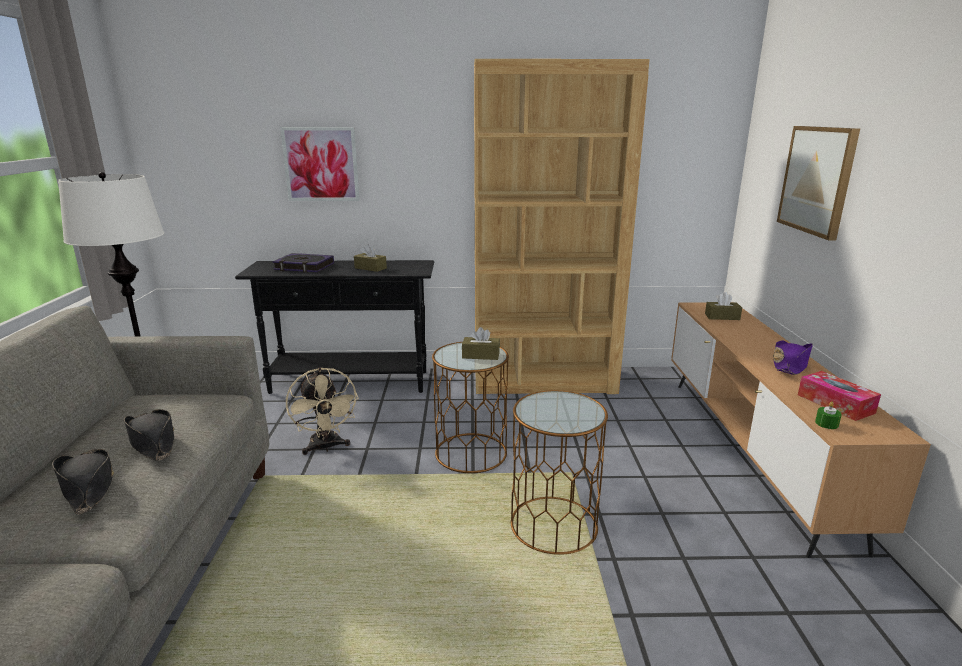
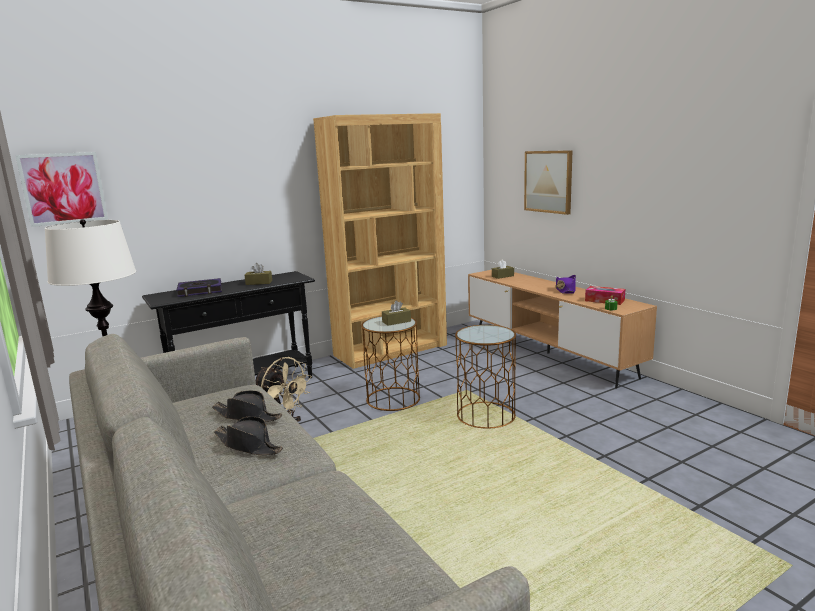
camera: 30 degrees left, 5 degrees down
picture [280,127,360,201] -> picture moved to [15,152,108,227]

